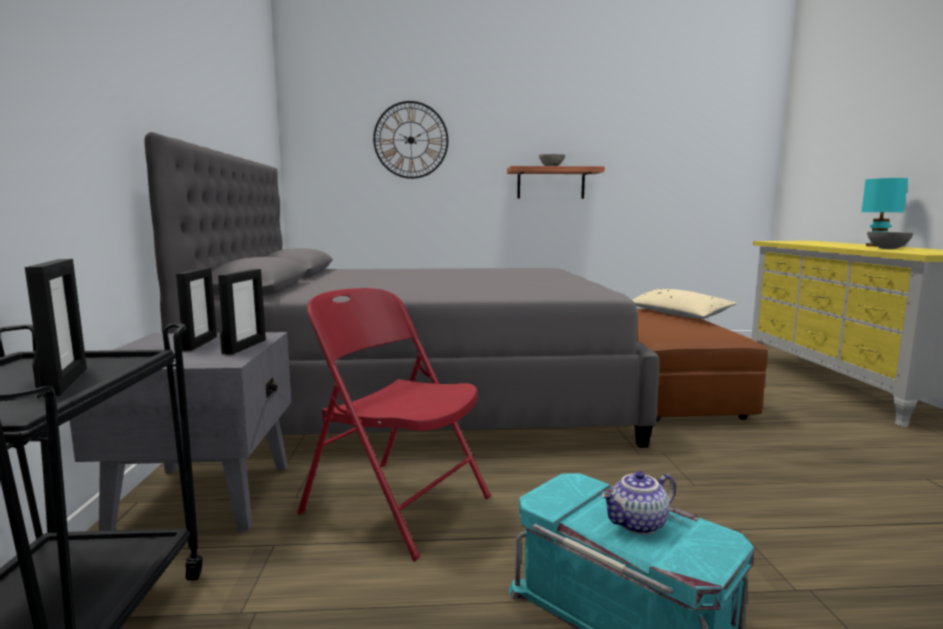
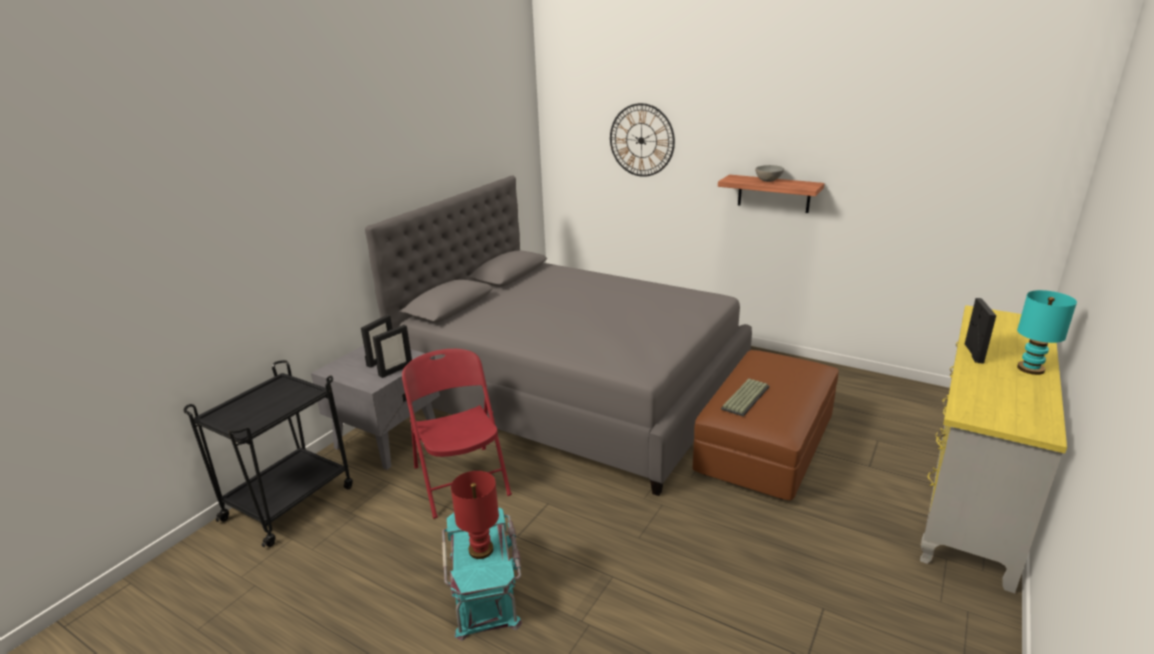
camera: 35 degrees right, 15 degrees up
picture frame [25,259,87,398] -> picture frame moved to [965,298,996,364]
teapot [601,471,676,535] -> red table lamp [451,471,499,559]
beige pillow [633,289,737,319] -> none
grey bowl [867,232,913,249] -> none
none -> keyboard [721,378,769,417]

